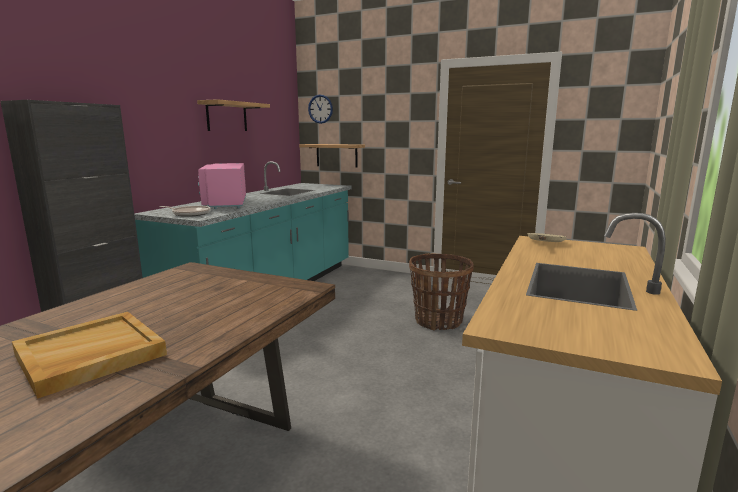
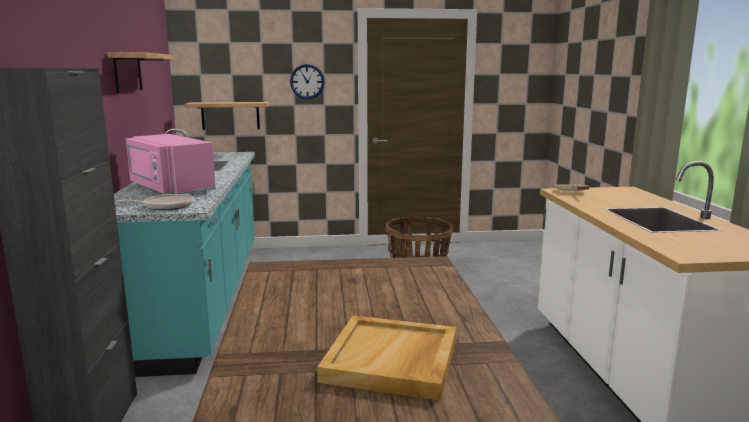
camera: 30 degrees left, 0 degrees up
wall clock [308,94,333,124] -> wall clock moved to [290,64,325,99]

